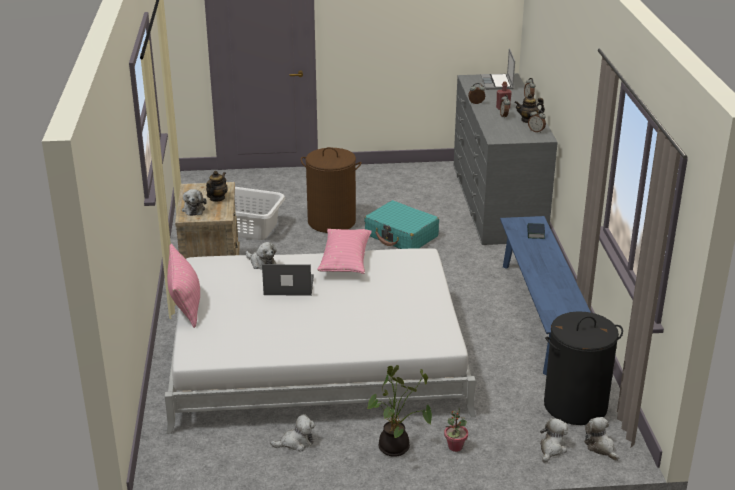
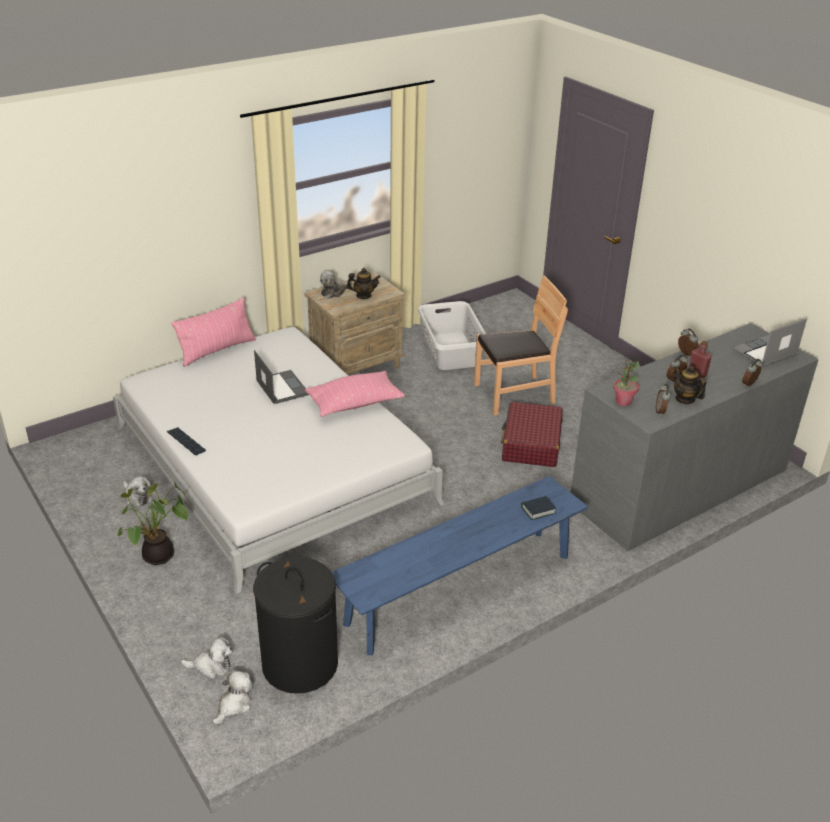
camera: 60 degrees right, 5 degrees up
plush toy [246,242,277,270] -> none
brown laundry basket [301,147,362,233] -> brown chair [474,275,568,416]
turquoise suitcase [364,200,439,249] -> red suitcase [501,402,562,467]
potted plant [444,408,468,452] -> potted plant moved to [613,360,639,406]
none -> keyboard [167,427,206,455]

